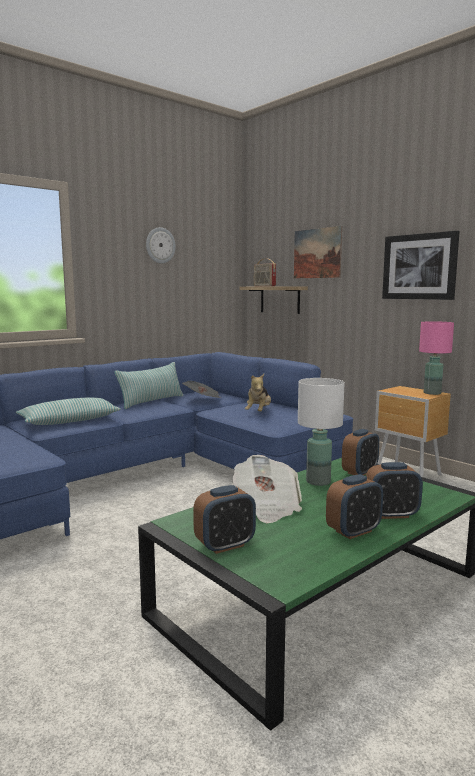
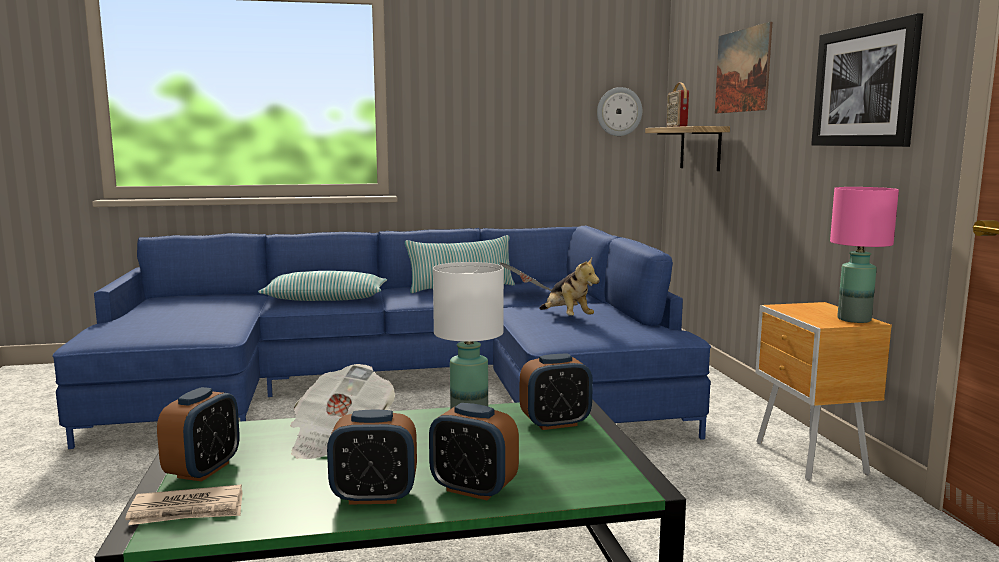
camera: 30 degrees right, 0 degrees up
wall clock [146,227,176,263] -> wall clock moved to [597,87,642,136]
alarm clock [193,485,256,554] -> alarm clock turned 75 degrees counterclockwise [157,387,240,482]
plush toy [245,374,271,411] -> plush toy turned 75 degrees counterclockwise [539,257,600,316]
none -> newspaper [125,484,243,525]

